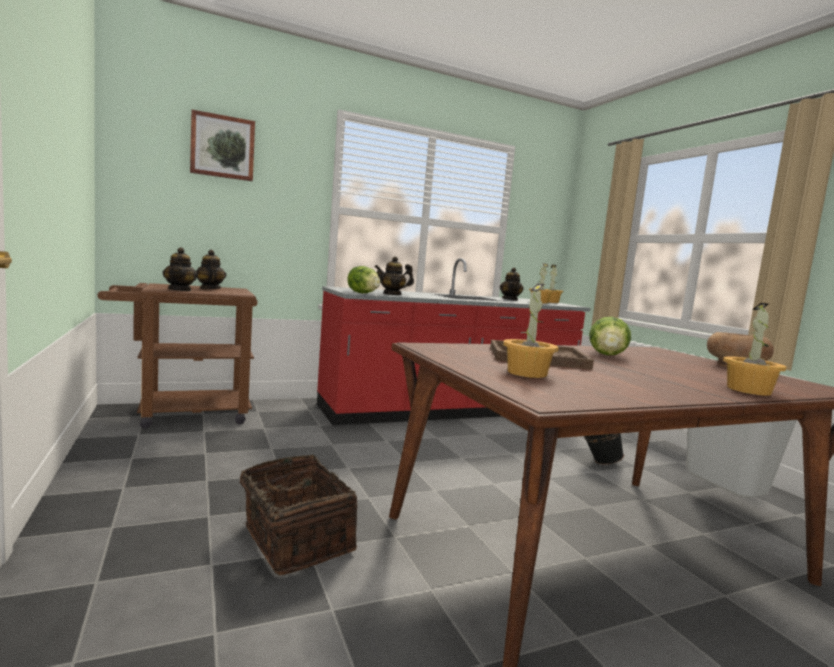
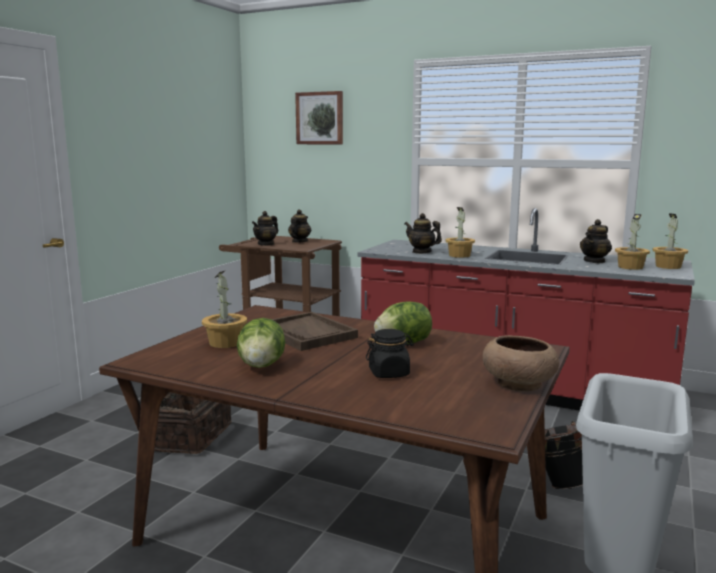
camera: 50 degrees right, 5 degrees up
lettuce [347,266,381,293] -> lettuce moved to [237,318,285,368]
potted plant [723,303,787,396] -> potted plant moved to [445,207,475,258]
none -> black jar [366,329,414,378]

